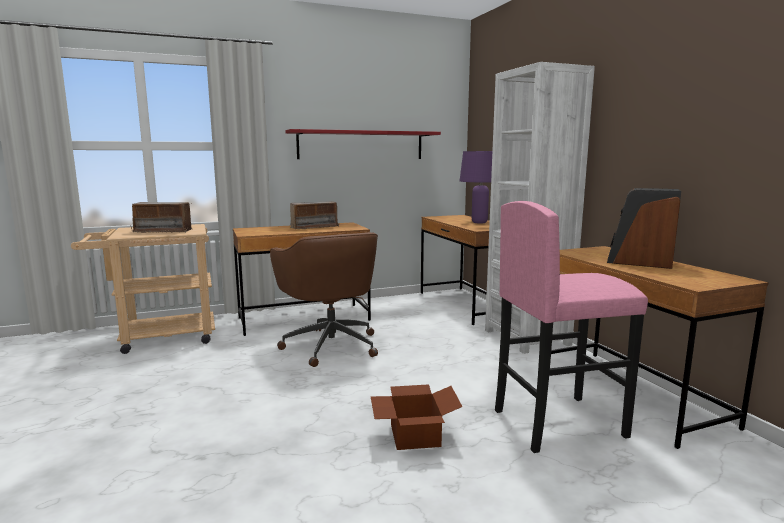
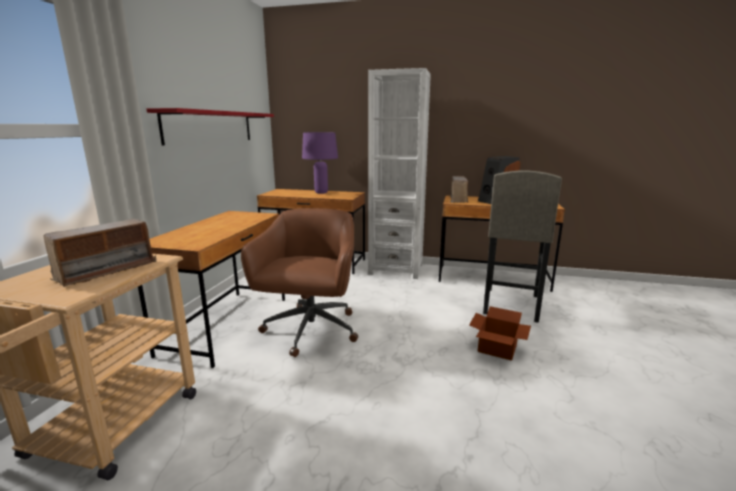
camera: 55 degrees left, 5 degrees up
brown office chair [270,232,378,367] -> brown office chair turned 90 degrees counterclockwise [241,208,358,357]
radio [290,201,340,229] -> radio moved to [449,176,468,203]
pink stool [495,201,648,453] -> grey stool [483,170,562,323]

